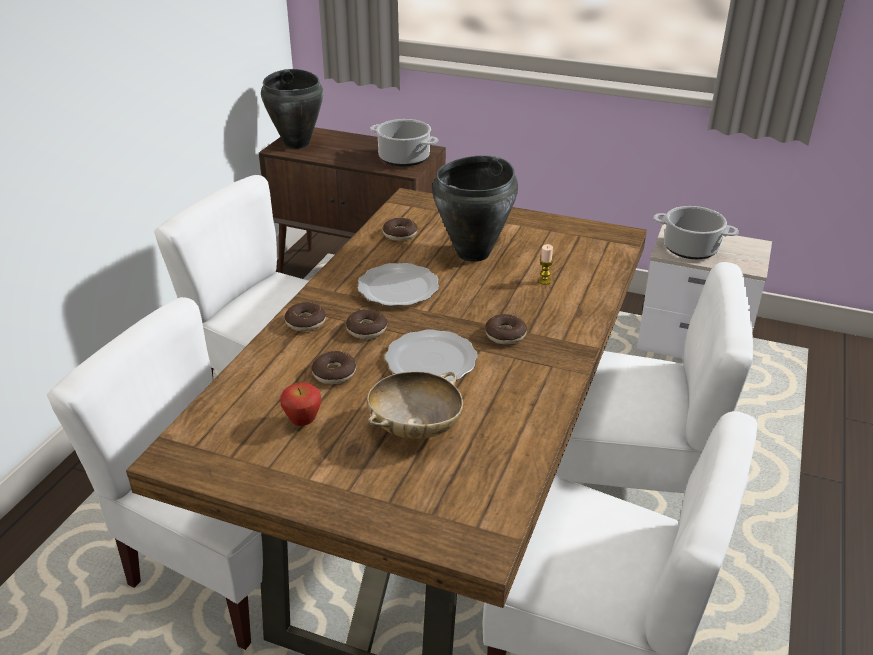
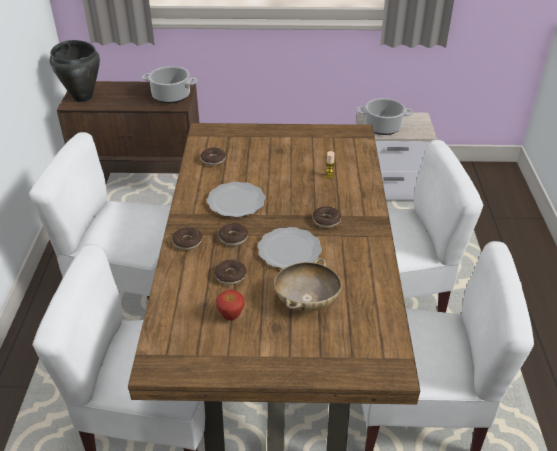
camera: 20 degrees left, 5 degrees up
black cooking pot [432,155,518,262] -> none

